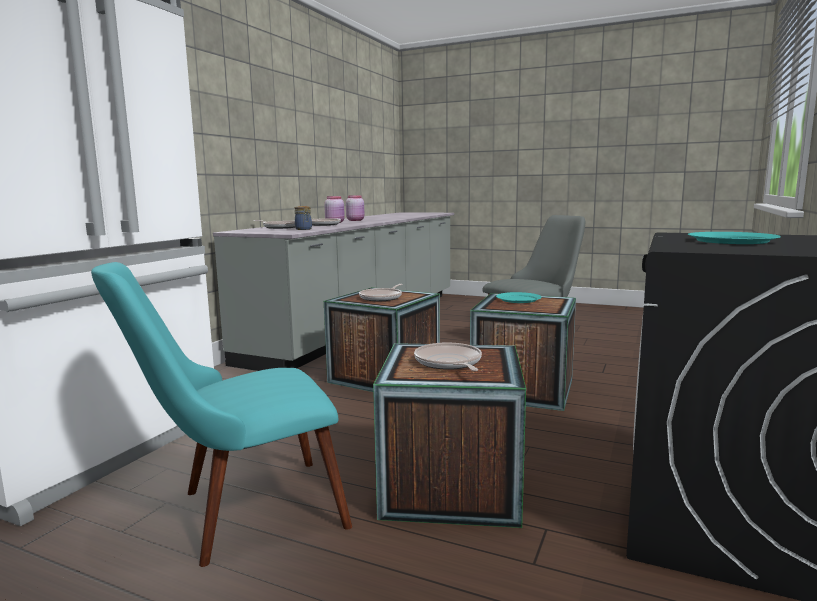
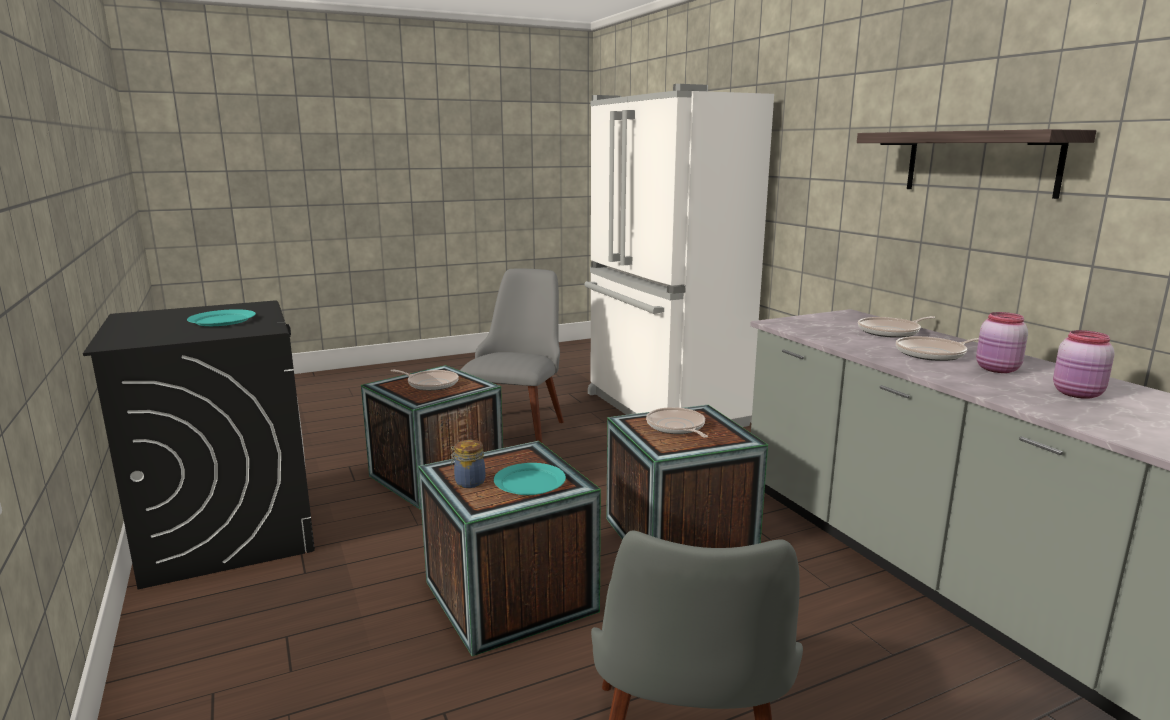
camera: 130 degrees right, 5 degrees up
turquoise chair [91,262,352,567] -> grey chair [460,269,564,443]
jar [295,206,312,230] -> jar moved to [451,440,485,488]
none -> shelf [857,129,1096,199]

